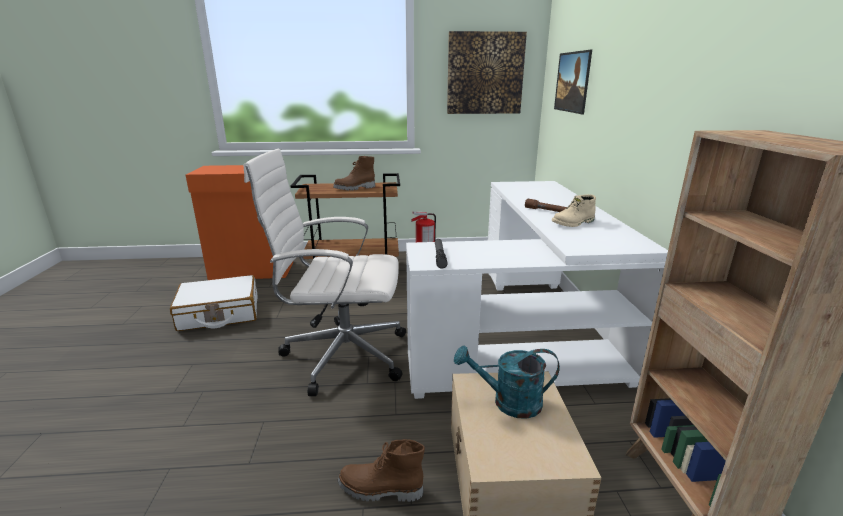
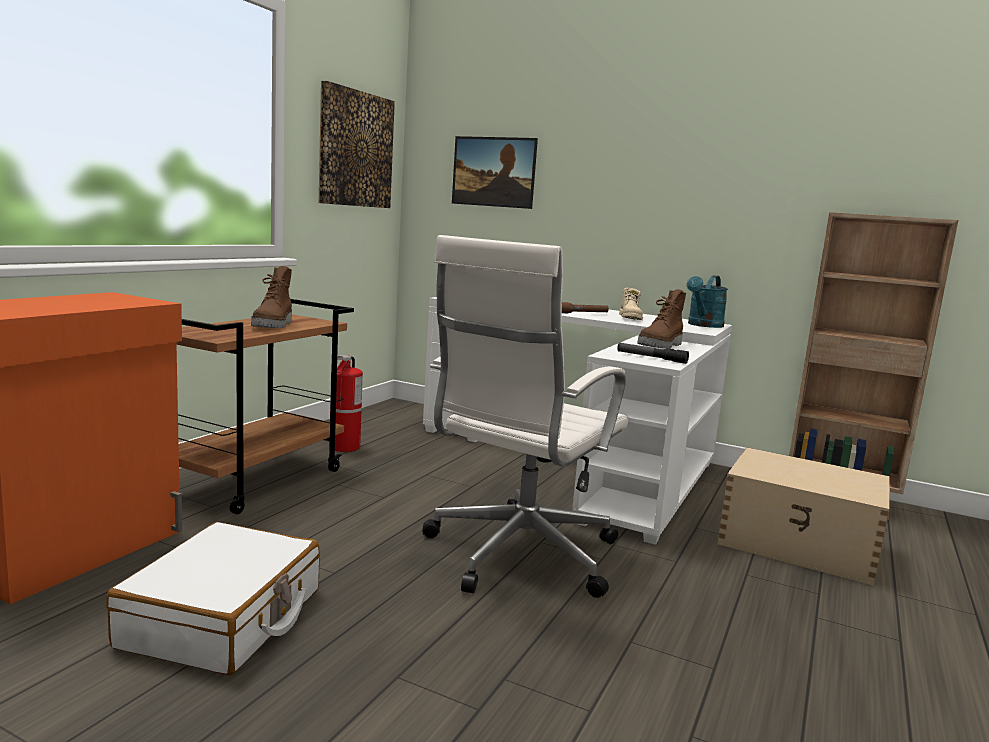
camera: 60 degrees left, 10 degrees down
brown boot [338,439,425,502] -> brown boot moved to [637,289,686,349]
turquoise watering can [454,345,560,419] -> turquoise watering can moved to [687,275,728,328]

